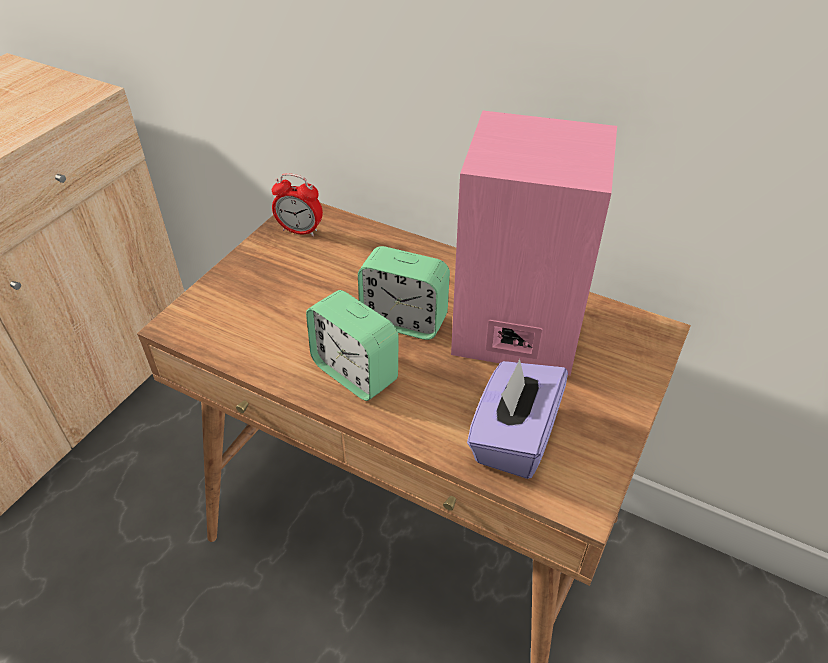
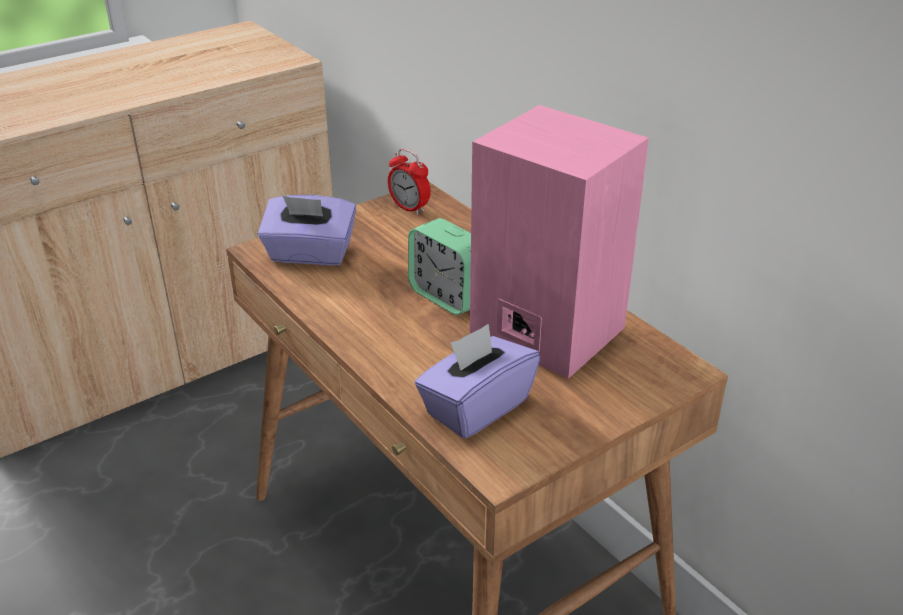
camera: 25 degrees right, 10 degrees down
alarm clock [306,290,399,401] -> none
none -> purple tissue box [258,195,356,265]

